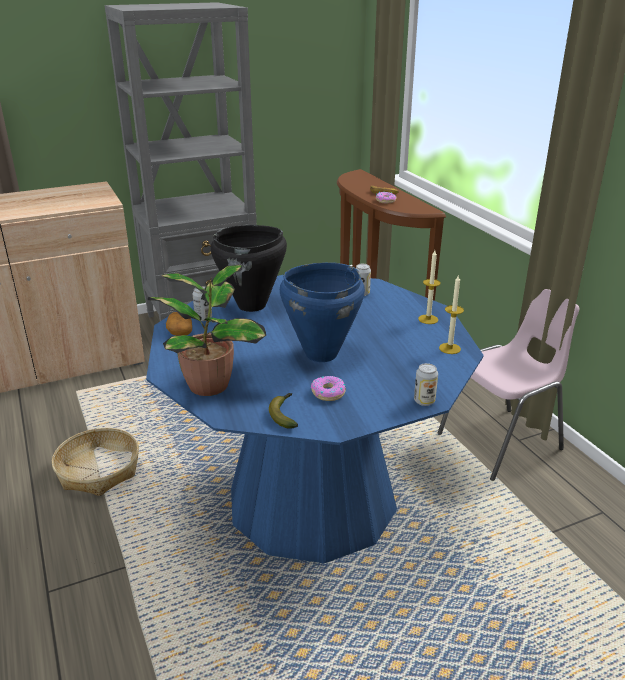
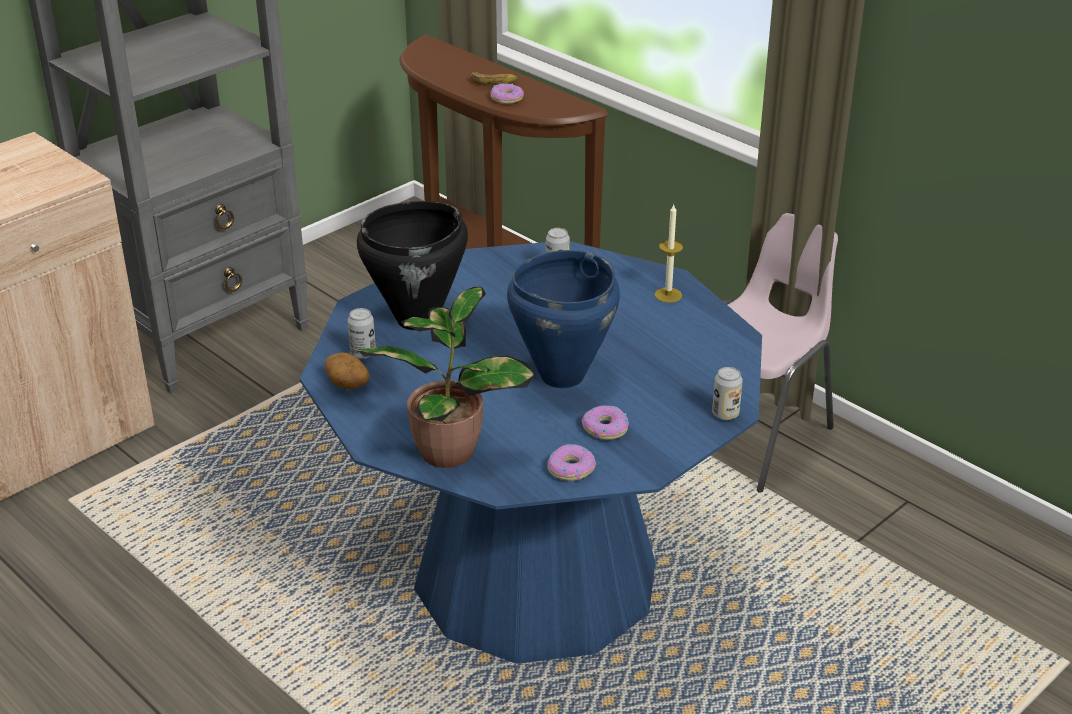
camera: 20 degrees left, 5 degrees up
basket [52,428,139,496] -> none
banana [269,393,298,429] -> donut [547,444,596,481]
candle [439,274,464,354] -> none

